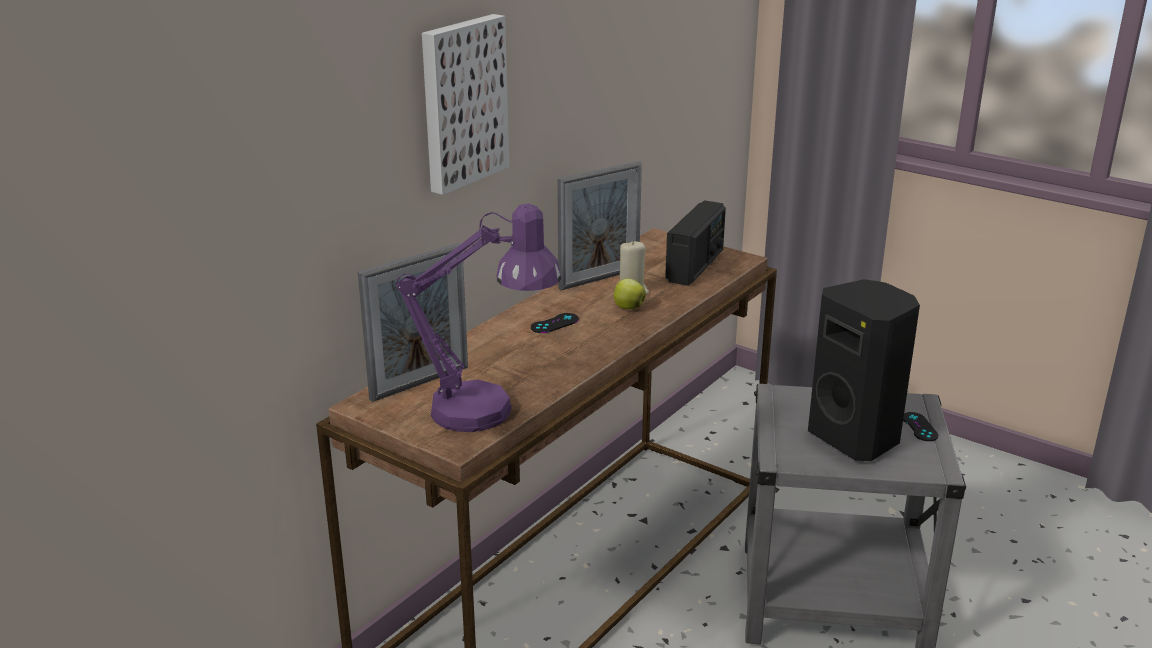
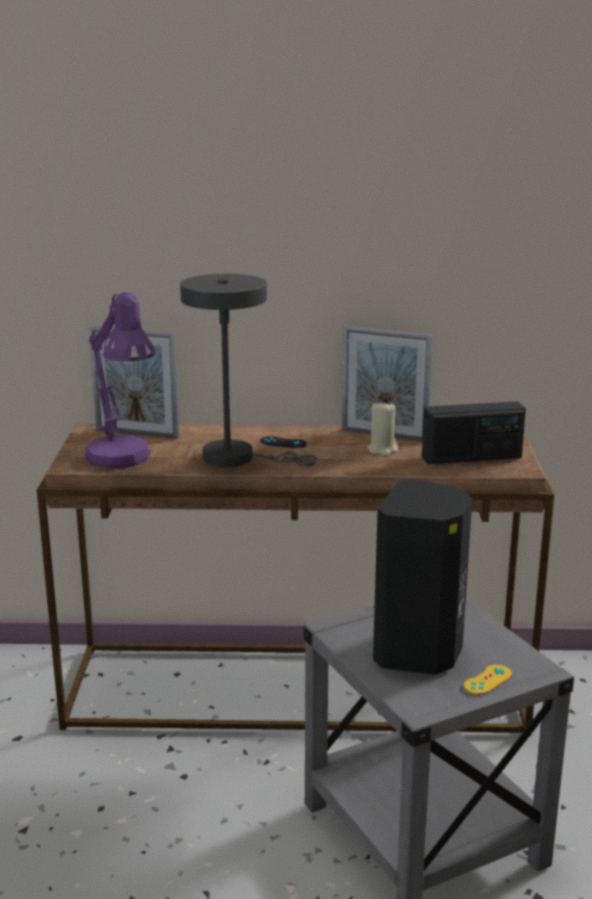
camera: 55 degrees right, 5 degrees down
picture [422,14,509,195] -> none
apple [614,279,646,309] -> none
black game controller [903,412,938,441] -> yellow game controller [464,665,512,695]
none -> grey table lamp [180,274,317,467]

